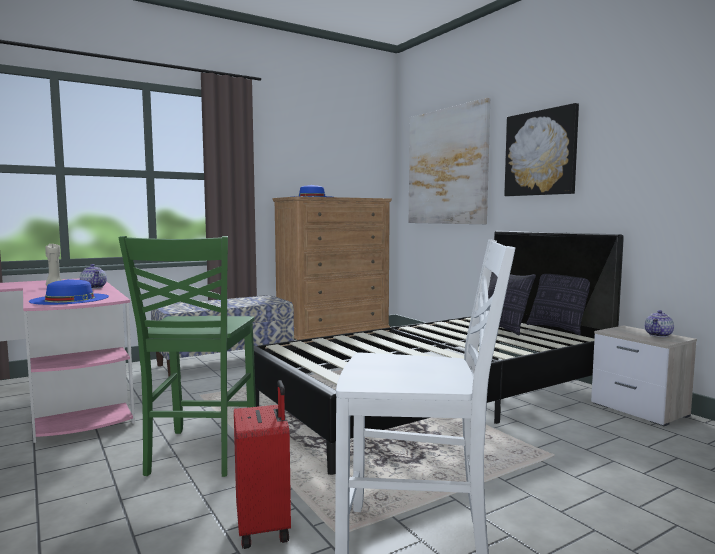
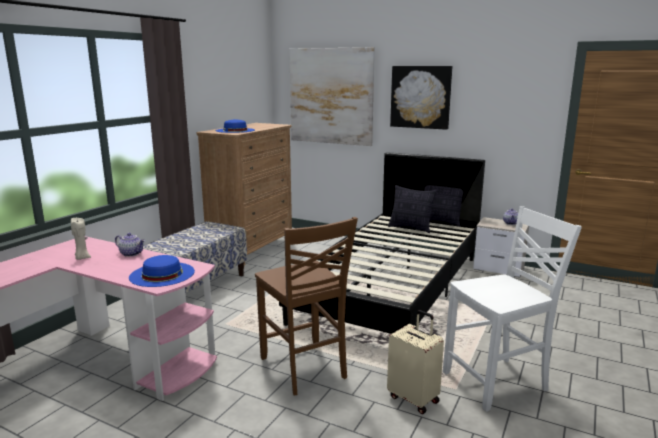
camera: 30 degrees left, 10 degrees up
green chair [119,236,256,477] -> brown chair [255,217,358,396]
red suitcase [234,380,291,549] -> beige suitcase [387,310,444,414]

